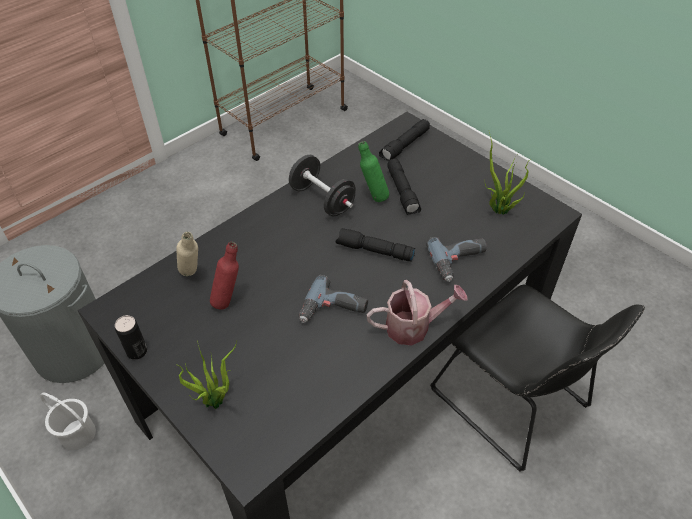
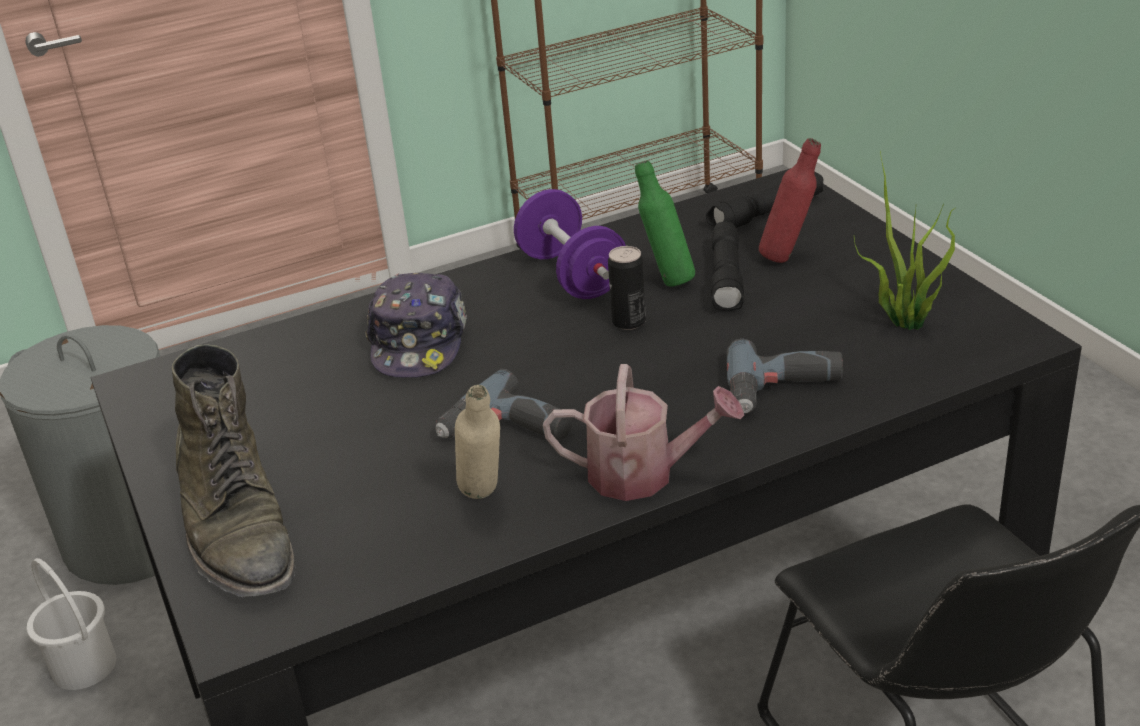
camera: 20 degrees right, 15 degrees down
can [115,315,147,360] -> can moved to [608,246,646,330]
beige bottle [176,232,198,276] -> beige bottle moved to [455,385,500,499]
potted plant [178,341,237,409] -> green boot [172,344,296,597]
red bottle [210,242,239,310] -> red bottle moved to [759,138,821,263]
black dumbbell [289,155,356,217] -> purple dumbbell [514,189,626,299]
black flashlight [336,228,415,262] -> none
none -> cap [365,273,467,378]

